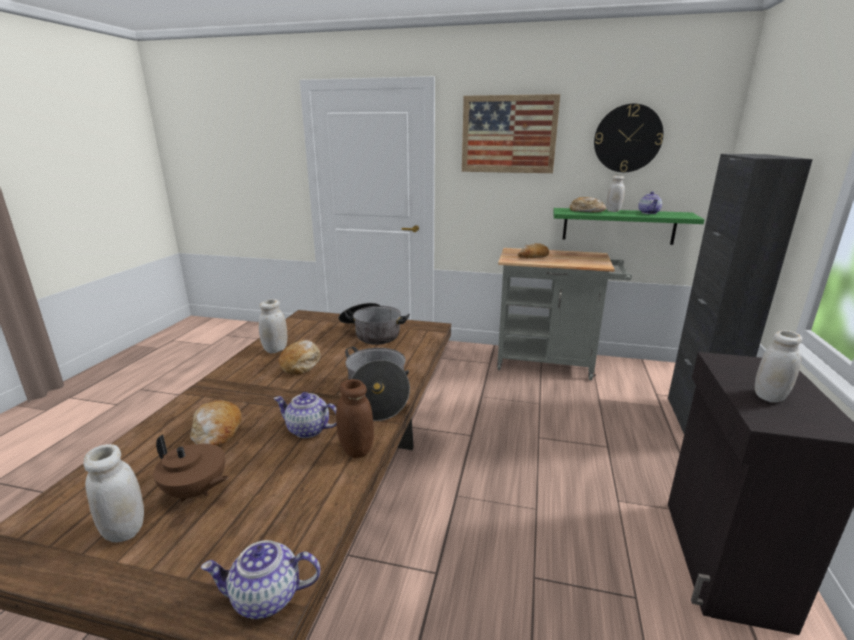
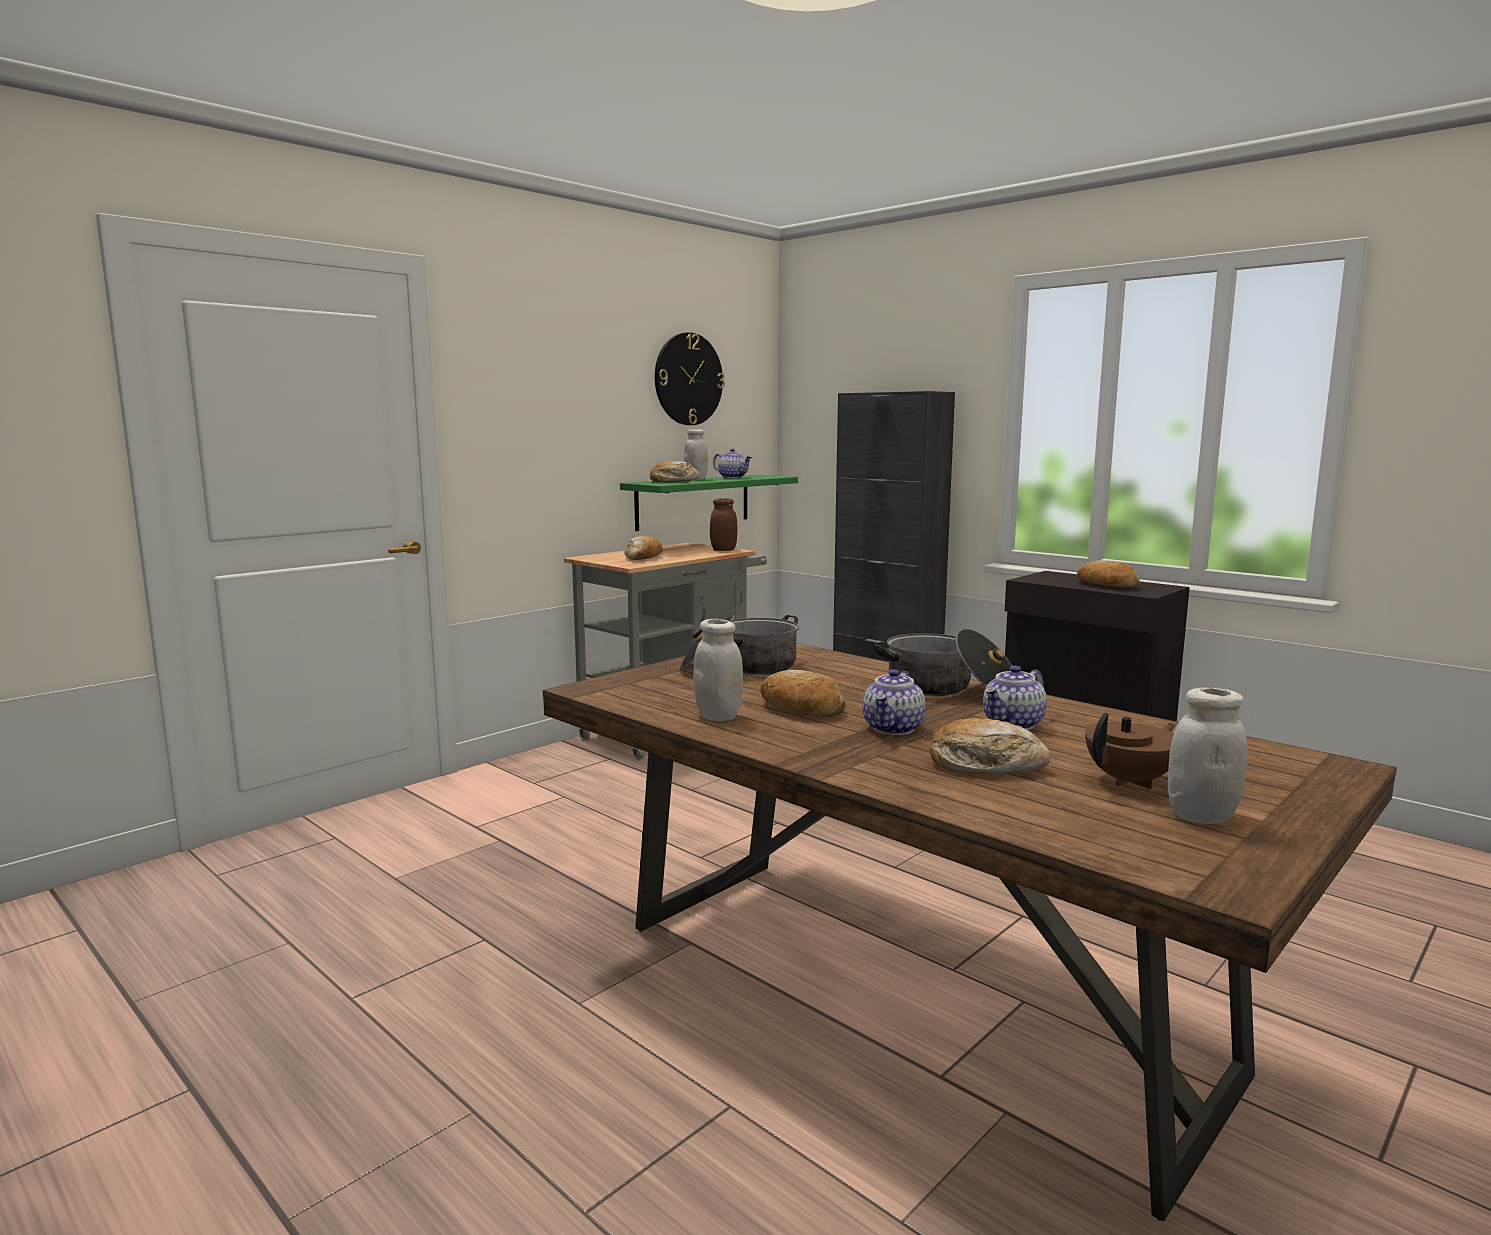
camera: 60 degrees left, 10 degrees down
teapot [201,540,320,619] -> teapot moved to [862,669,926,735]
brown jar [336,379,374,458] -> brown jar moved to [710,498,737,551]
picture [462,94,560,173] -> none
white jar [755,330,802,403] -> bread [1077,560,1140,588]

